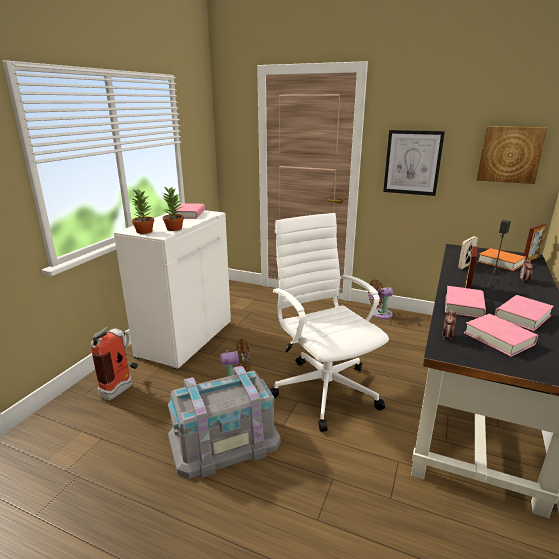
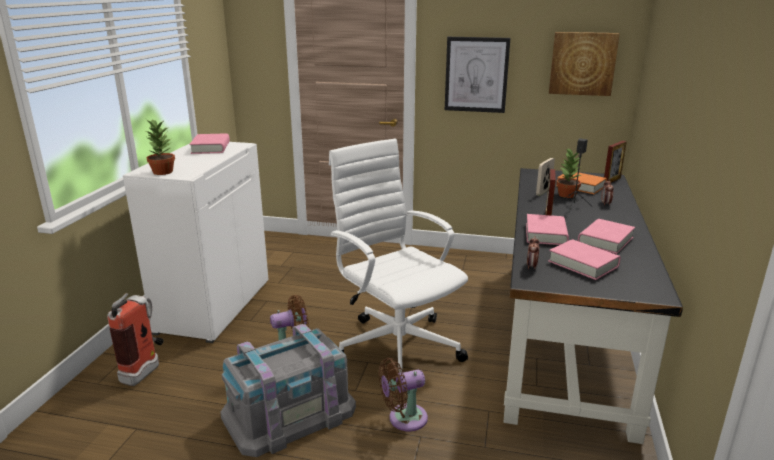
camera: 10 degrees left, 0 degrees up
potted plant [163,187,184,231] -> potted plant moved to [556,148,582,198]
brown fan [368,279,393,319] -> brown fan moved to [379,358,428,431]

